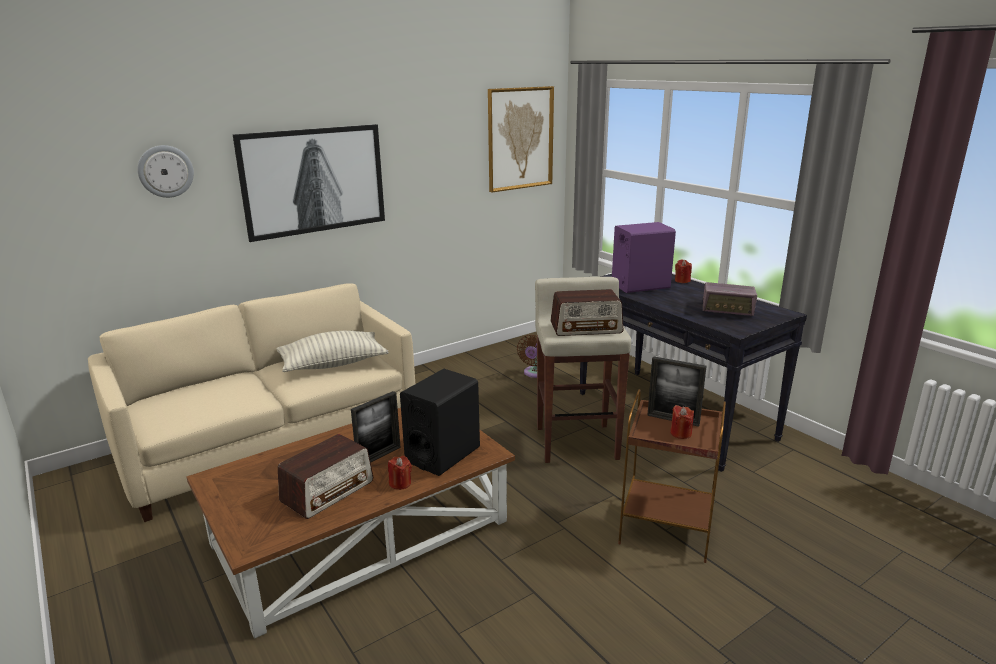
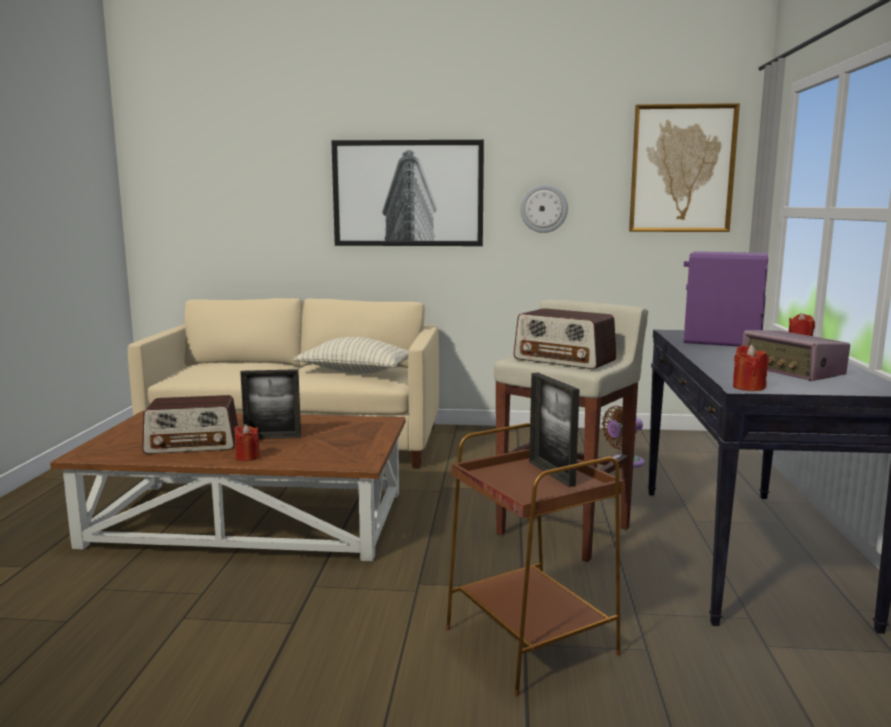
camera: 40 degrees right, 10 degrees down
wall clock [137,145,194,198] -> wall clock moved to [520,185,568,233]
black speaker [400,369,480,476] -> none
red candle [670,405,694,439] -> red candle moved to [733,344,769,391]

